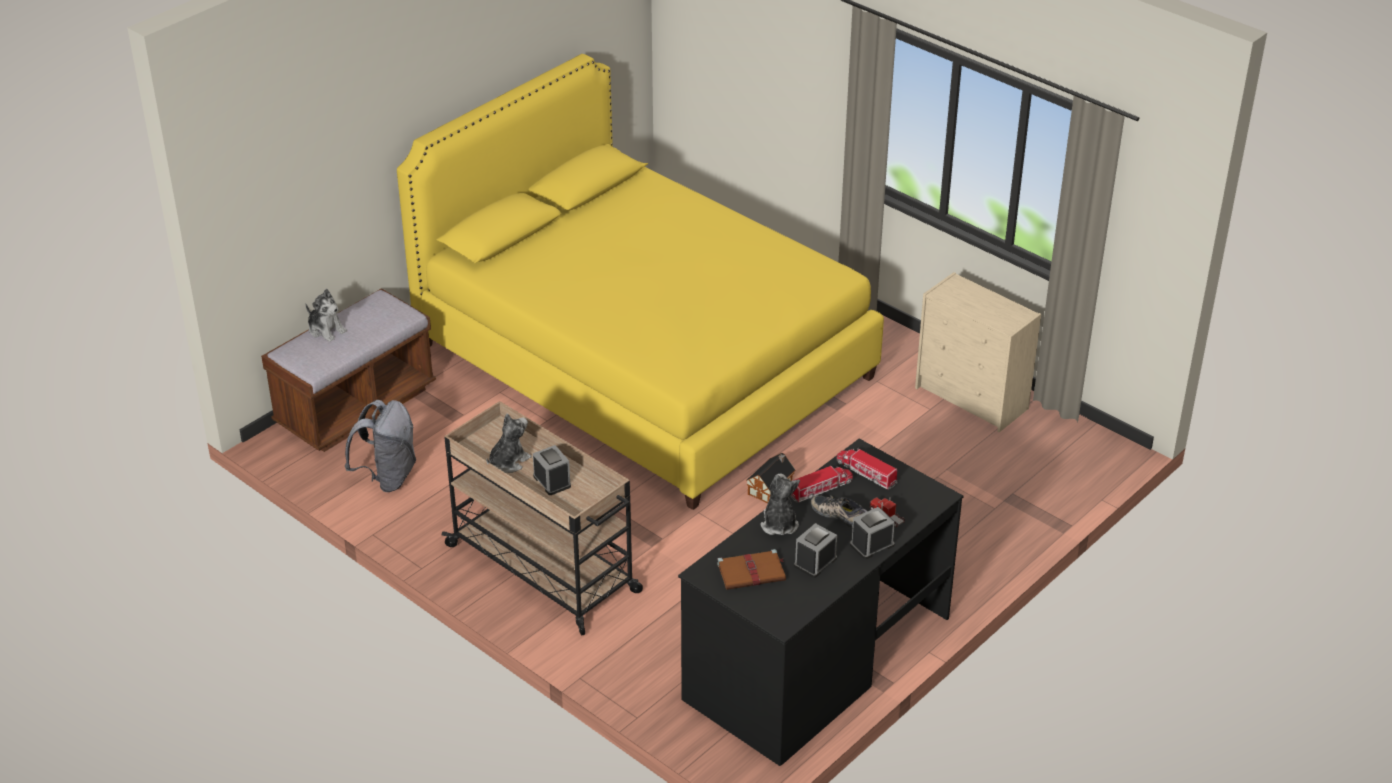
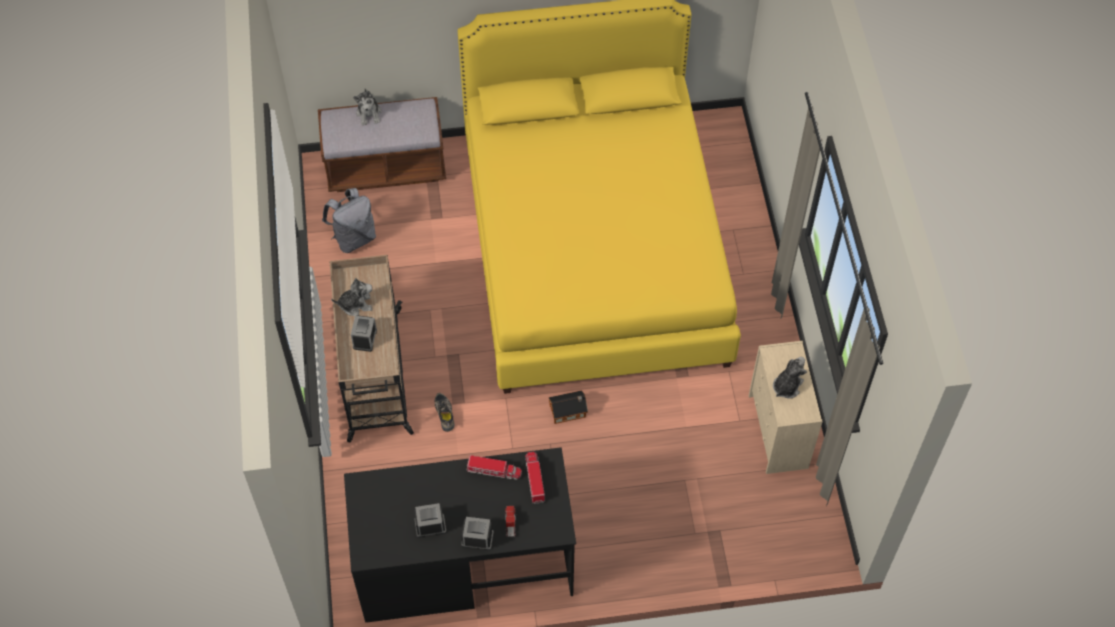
camera: 40 degrees right, 20 degrees up
brown book [717,549,786,590] -> none
plush toy [760,473,800,535] -> plush toy moved to [773,357,807,399]
shoe [811,495,868,528] -> shoe moved to [435,393,454,432]

